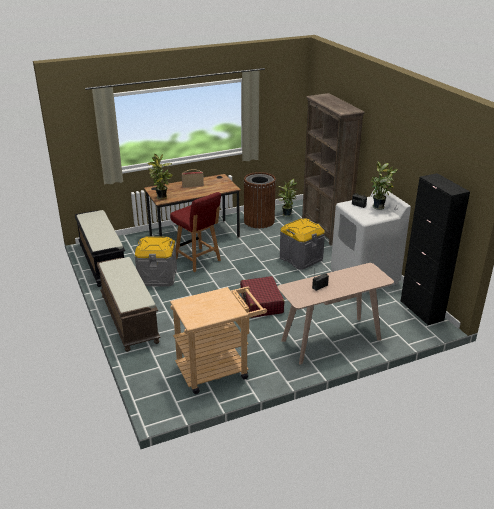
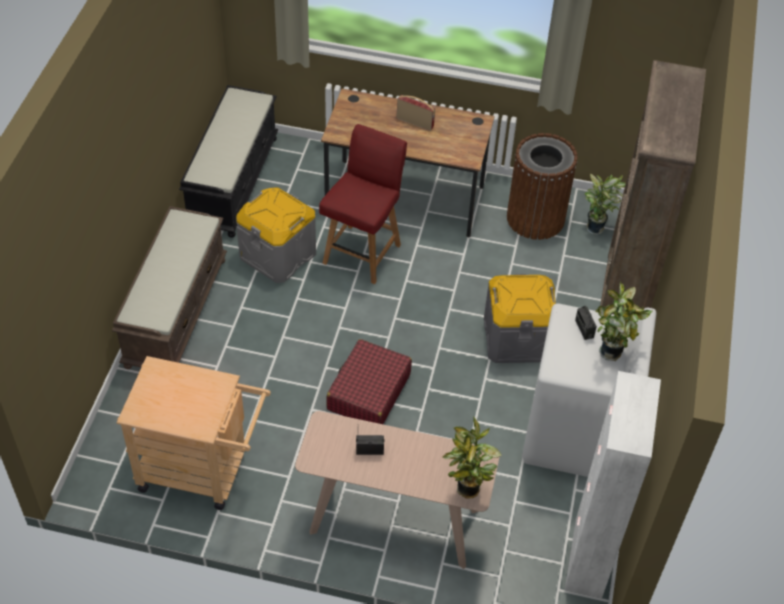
camera: 35 degrees right, 20 degrees up
potted plant [147,154,173,200] -> potted plant moved to [442,416,501,498]
red chair [170,192,221,272] -> red chair turned 150 degrees counterclockwise [319,124,407,284]
black cabinet [400,173,470,325] -> white cabinet [565,371,661,599]

